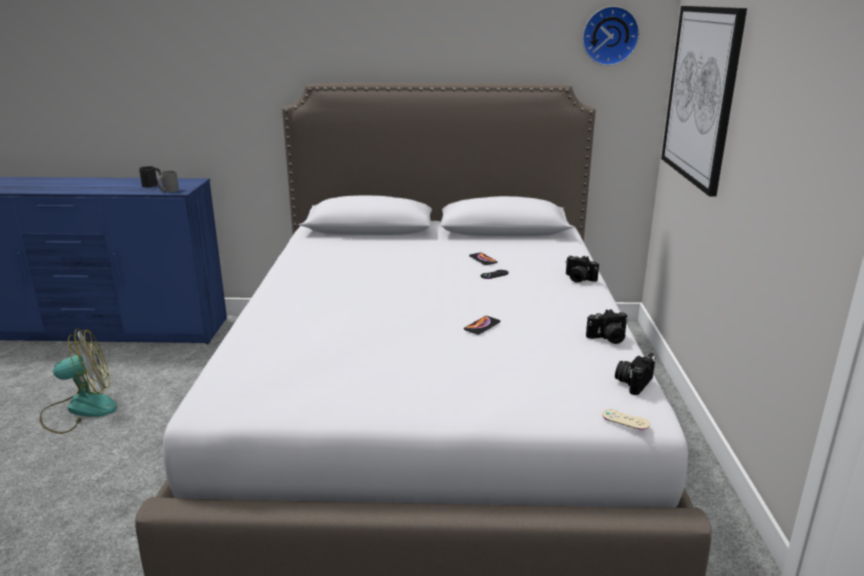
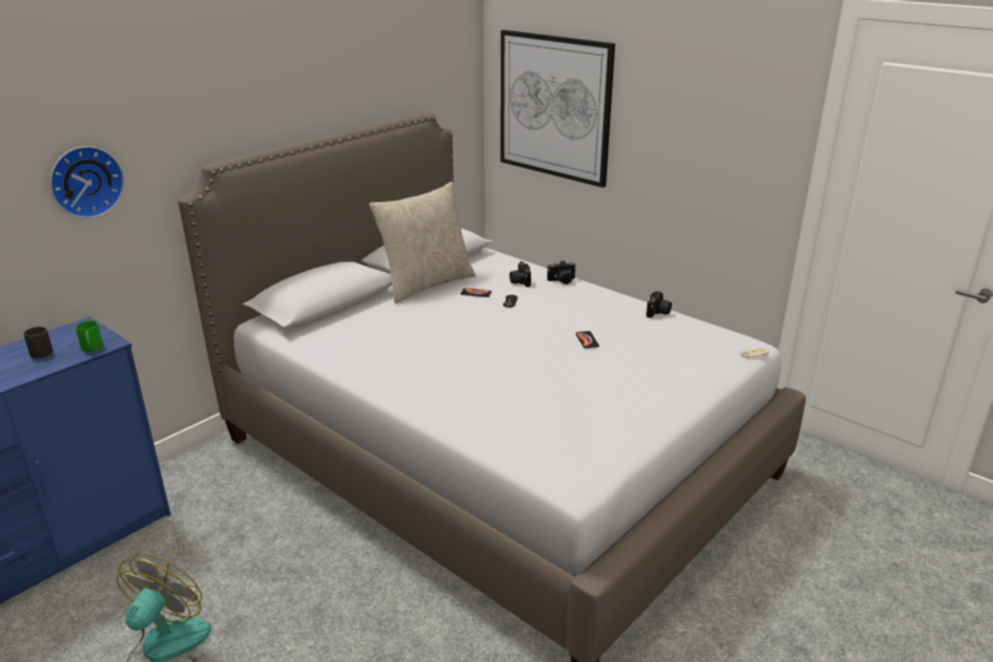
camera: 50 degrees left, 5 degrees up
grey mug [158,170,179,192] -> green mug [75,320,103,352]
wall clock [582,6,640,66] -> wall clock moved to [50,146,124,219]
camera [615,353,656,395] -> camera moved to [509,261,531,287]
none -> beige pillow [369,182,476,303]

